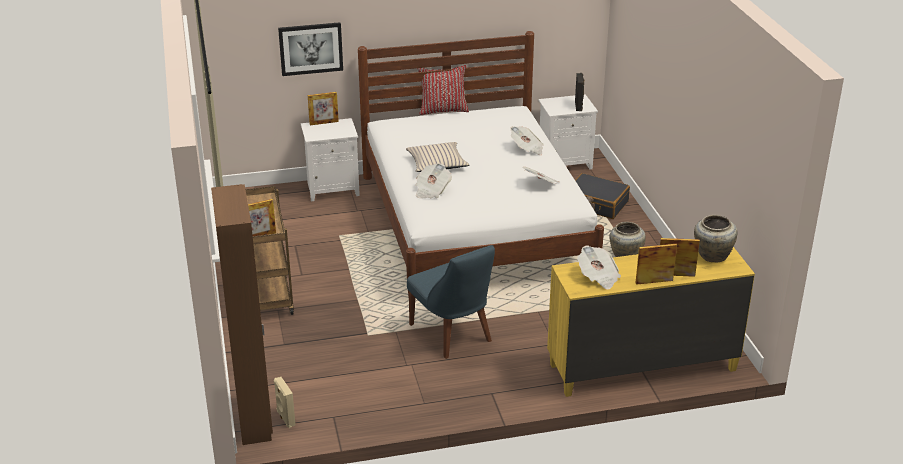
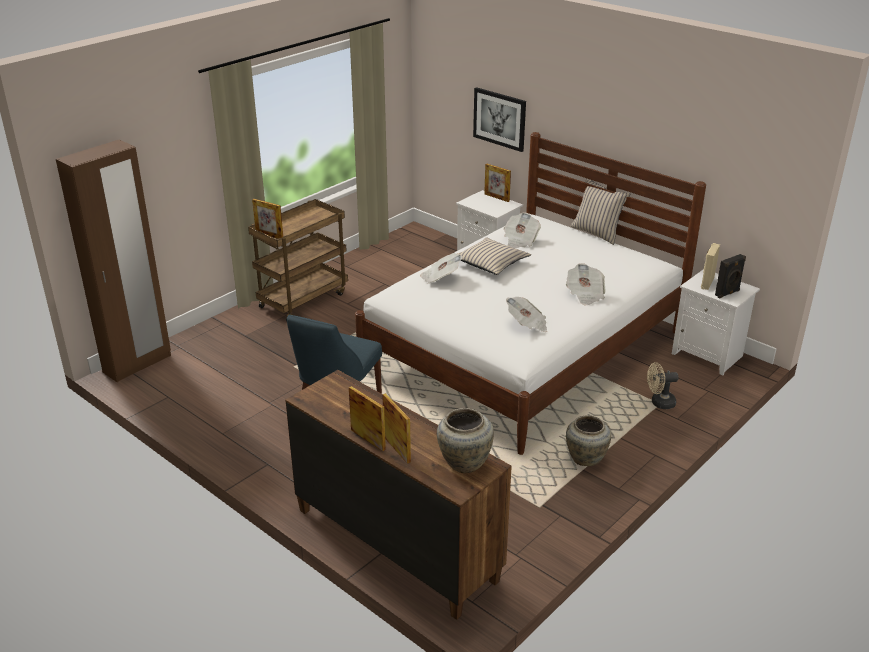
camera: 55 degrees right, 0 degrees up
beige speaker [274,377,296,428] -> beige speaker moved to [701,243,720,290]
red pillow [418,65,469,115] -> beige pillow [571,178,630,245]
yellow dresser [547,247,755,397] -> brown dresser [285,370,512,620]
black suitcase [575,173,630,219] -> beige fan [647,362,679,409]
newspaper [577,245,621,290] -> newspaper moved to [504,212,541,248]

